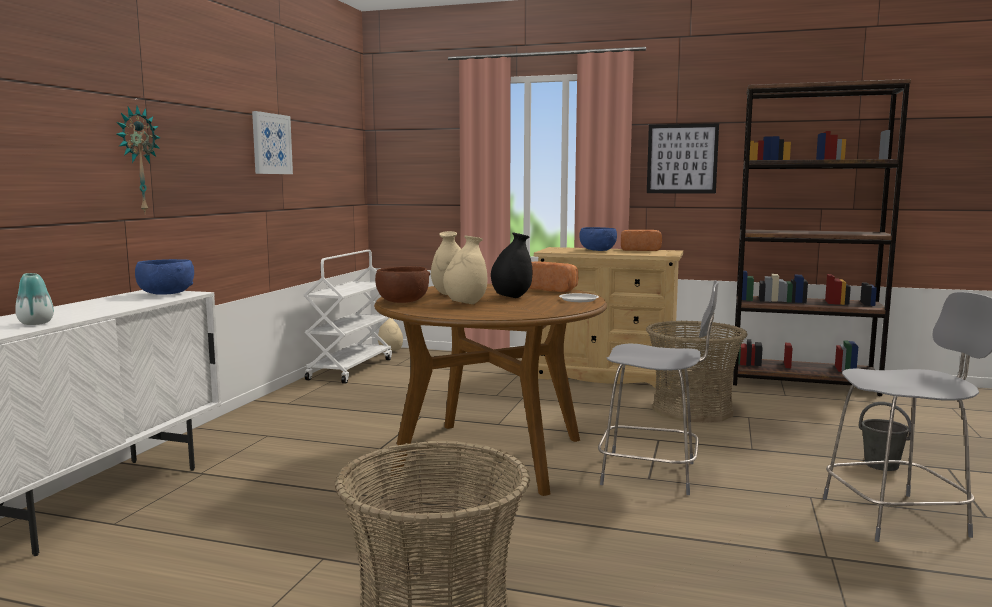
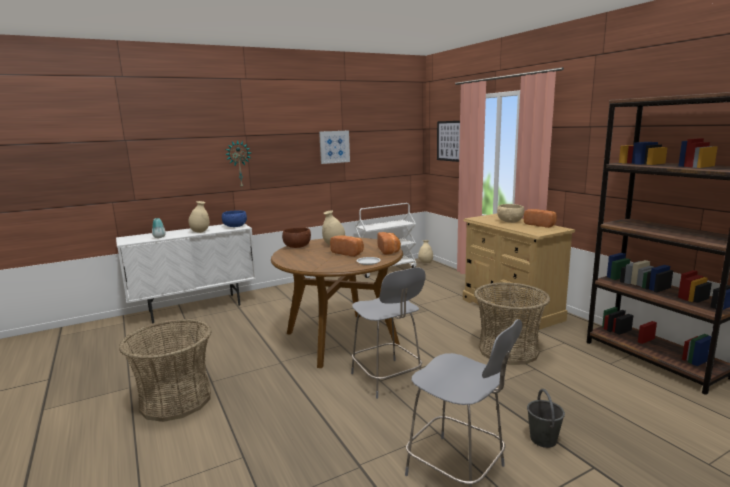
camera: 45 degrees right, 5 degrees up
beige vase [443,235,487,304] -> beige vase moved to [188,201,210,233]
black vase [491,233,532,298] -> bread [330,235,364,257]
blue bowl [579,227,617,251] -> beige bowl [497,204,524,223]
picture [647,123,719,194] -> picture moved to [437,121,460,162]

